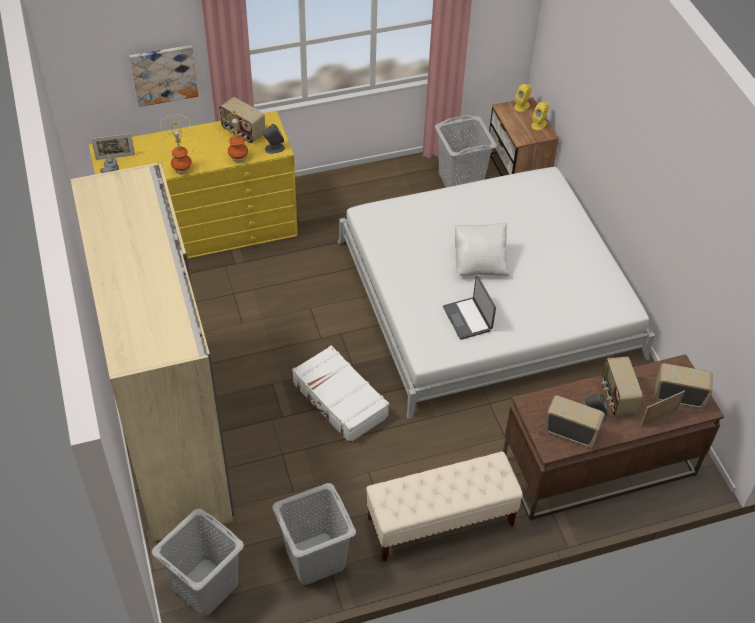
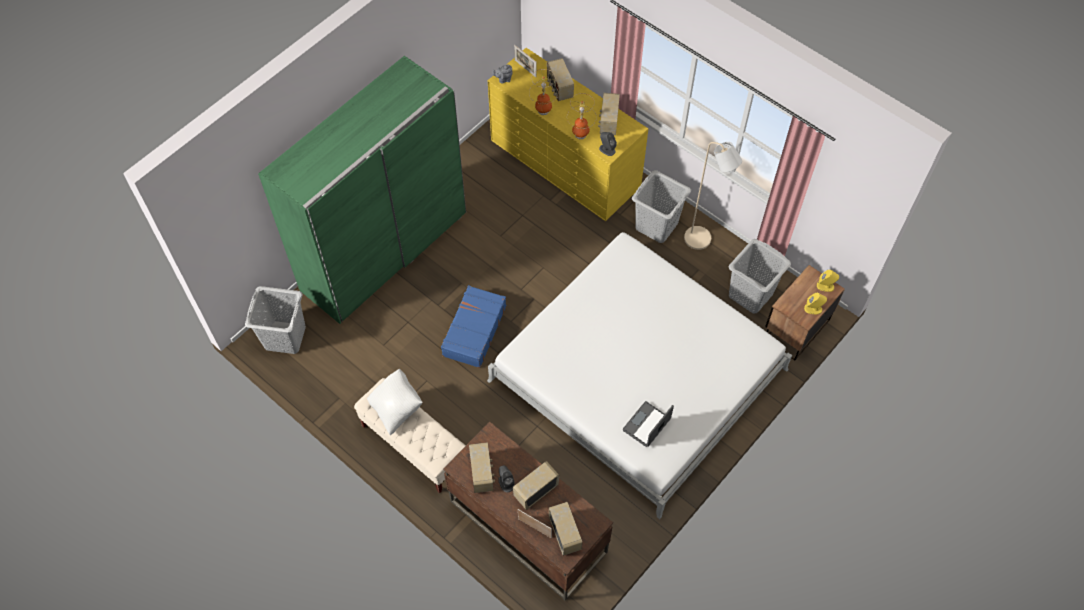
camera: 60 degrees right, 10 degrees up
beige wardrobe [70,162,234,542] -> green wardrobe [258,56,466,324]
picture [129,45,198,107] -> none
grey laundry basket [272,483,356,585] -> grey laundry basket moved to [632,170,691,243]
white suitcase [292,345,389,443] -> blue suitcase [441,285,506,368]
laptop [443,275,496,340] -> laptop moved to [623,401,674,447]
white pillow [455,223,509,276] -> white pillow moved to [367,369,423,435]
none -> radio [547,58,574,101]
none -> beige floor lamp [684,142,742,250]

